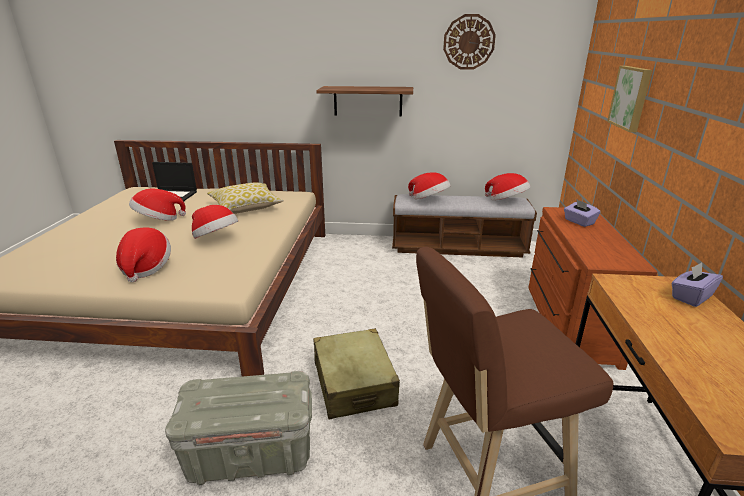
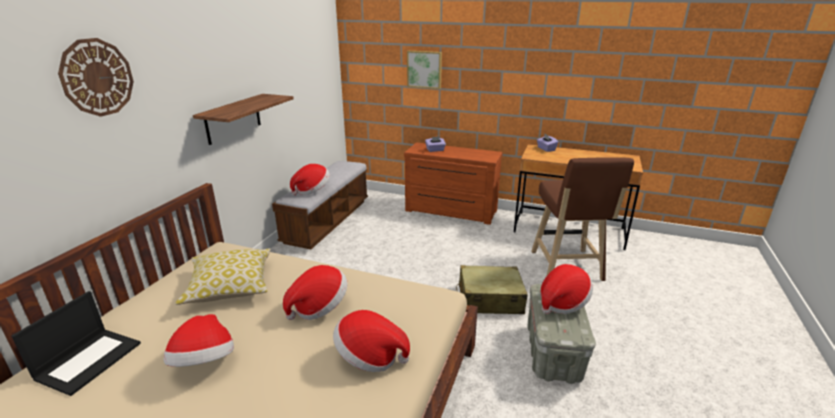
camera: 75 degrees left, 0 degrees up
wall clock [443,14,496,70] -> wall clock moved to [58,38,134,117]
hat [485,173,530,201] -> hat moved to [540,264,593,314]

